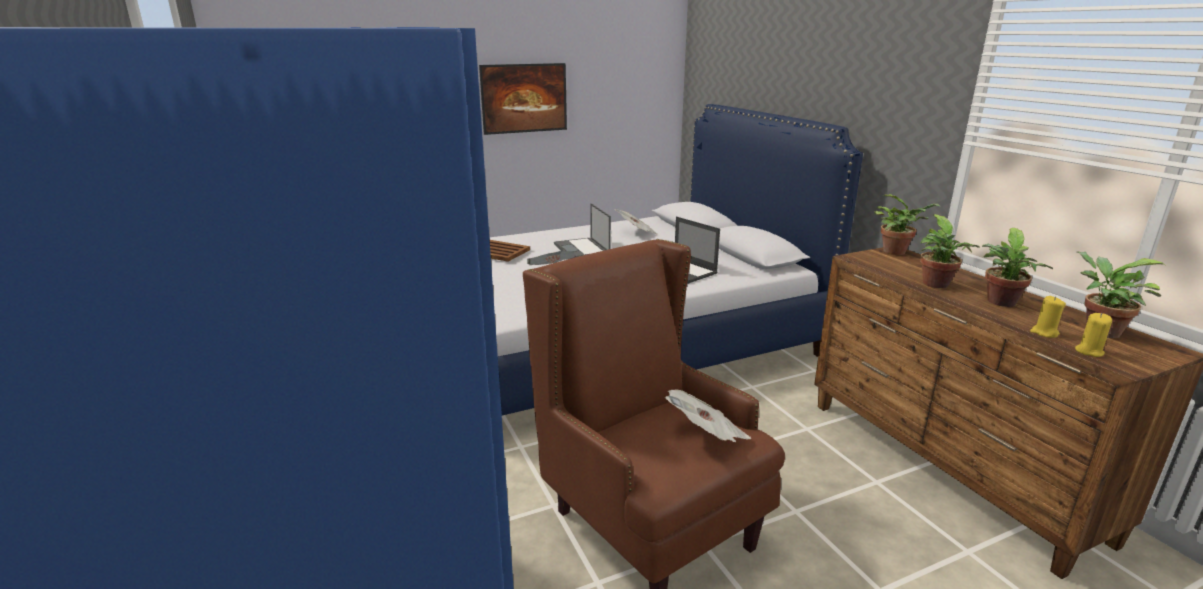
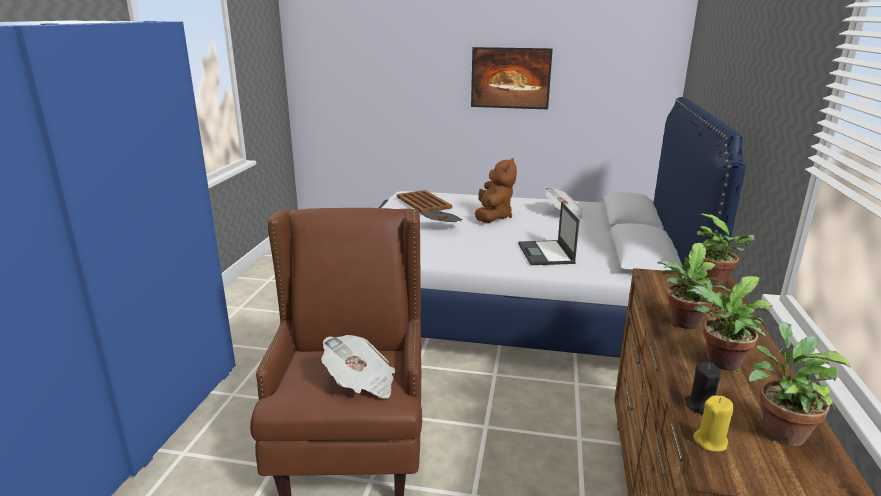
camera: 35 degrees right, 0 degrees up
laptop [554,203,611,259] -> brown plush toy [475,158,517,223]
yellow candle [1030,296,1066,338] -> black candle [685,362,721,414]

